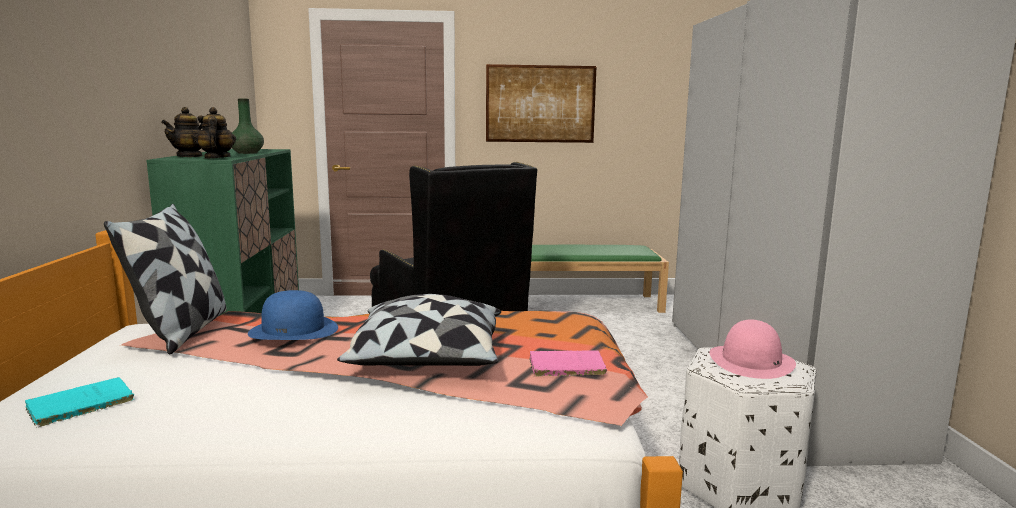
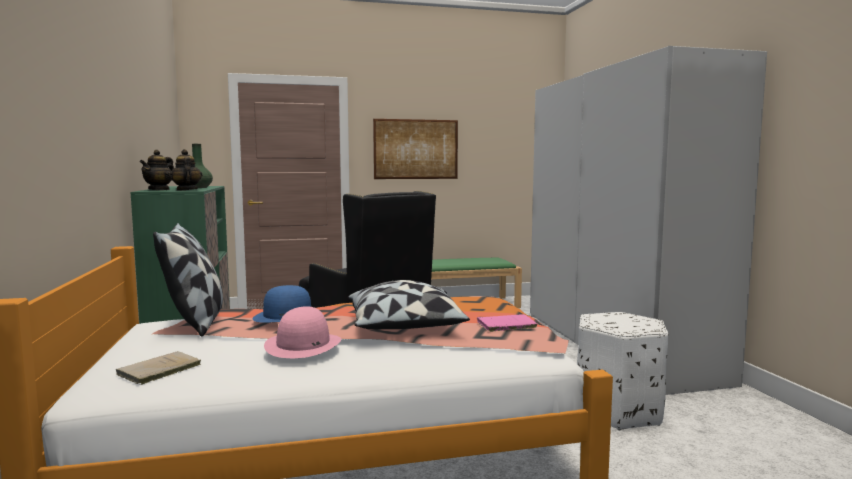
camera: 10 degrees left, 5 degrees down
turquoise book [25,377,134,428] -> beige book [116,351,201,385]
pink hat [709,319,796,379] -> pink hat moved to [264,306,341,358]

